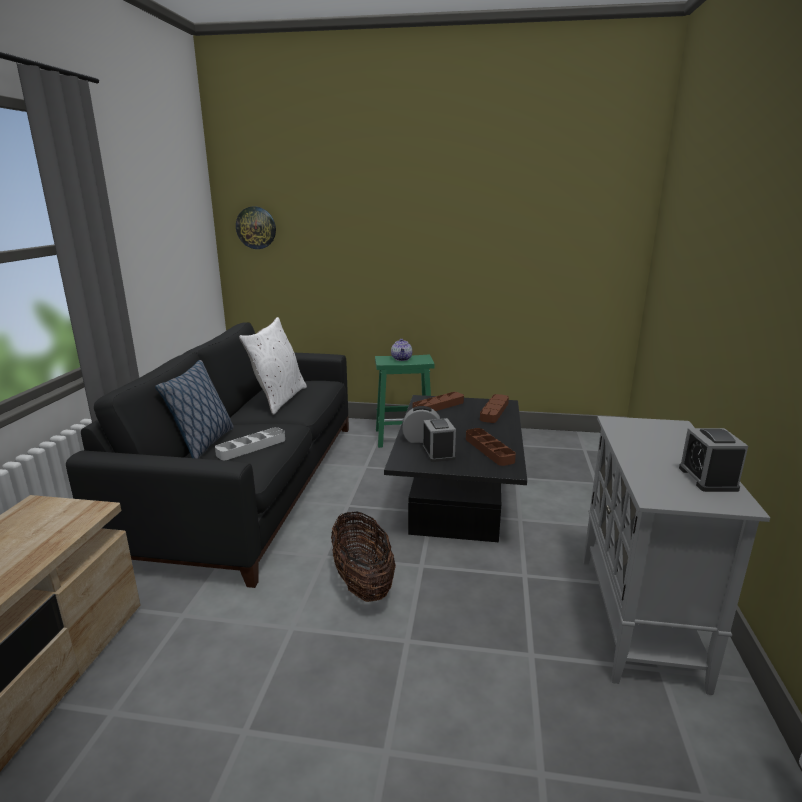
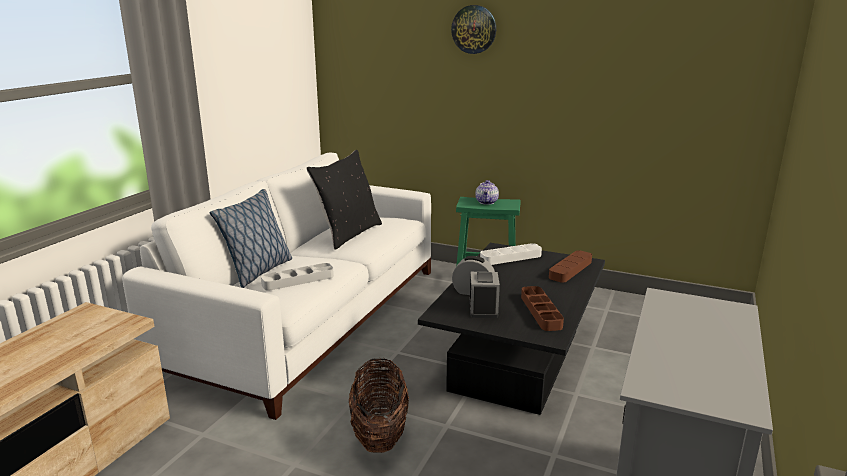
camera: 15 degrees right, 0 degrees up
black sofa [66,322,349,588] -> white sofa [122,153,431,420]
wall clock [236,207,276,249] -> wall clock moved to [451,5,496,54]
white pillow [239,317,307,415] -> black pillow [306,150,382,249]
brown tray [413,392,464,411] -> white tray [480,243,542,265]
alarm clock [679,428,748,492] -> none

